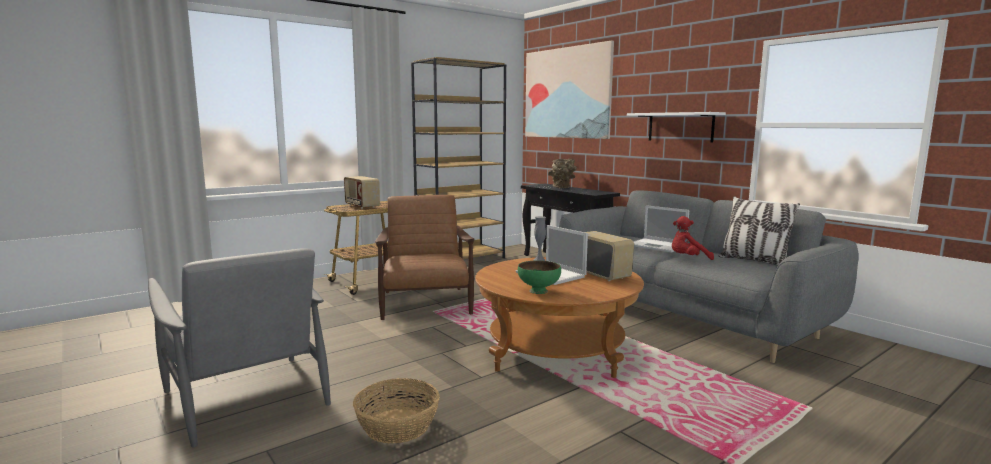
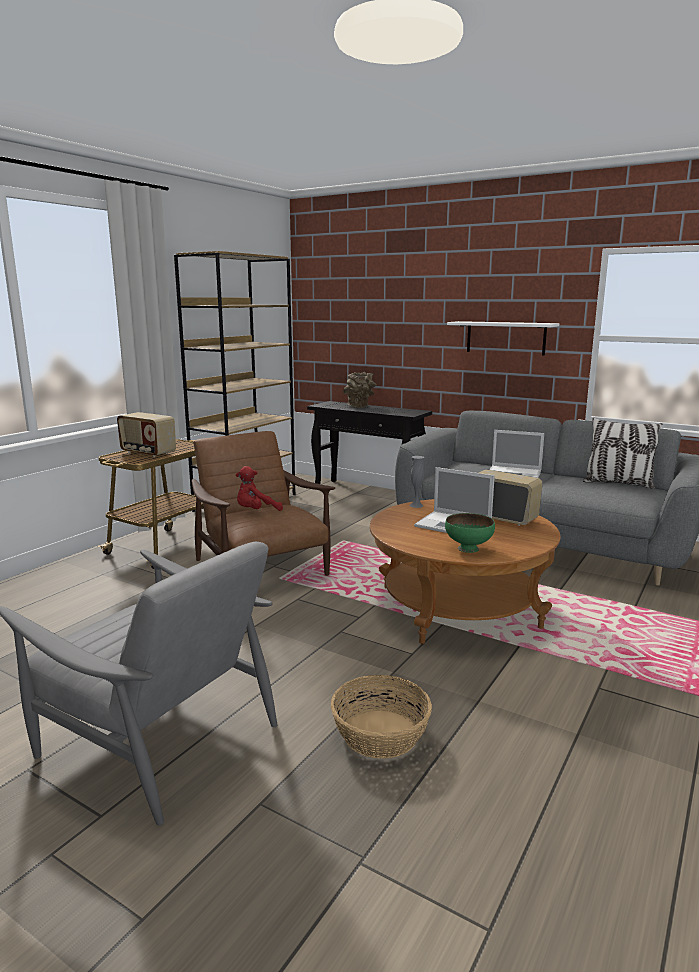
camera: 20 degrees left, 5 degrees up
picture [525,40,614,139] -> none
red plush toy [672,216,714,260] -> red plush toy moved to [236,466,283,511]

